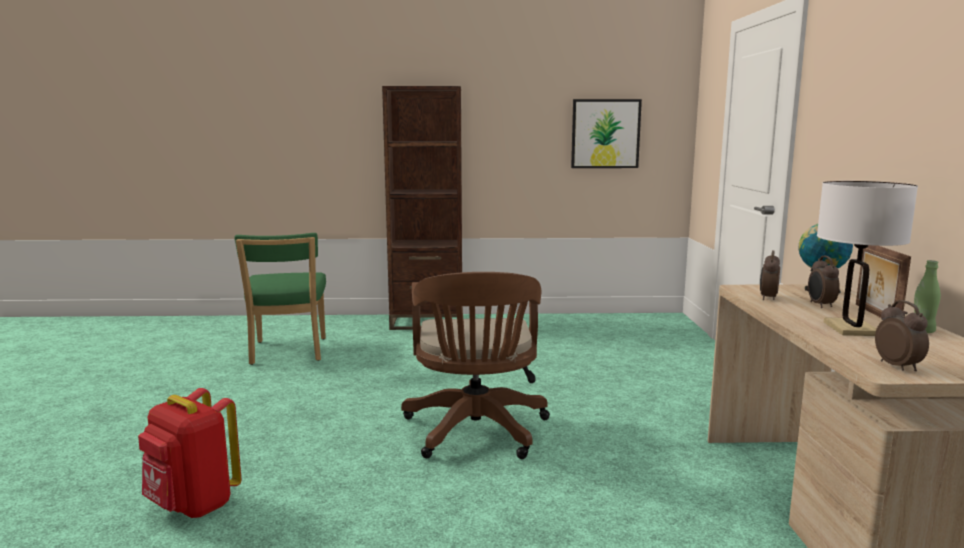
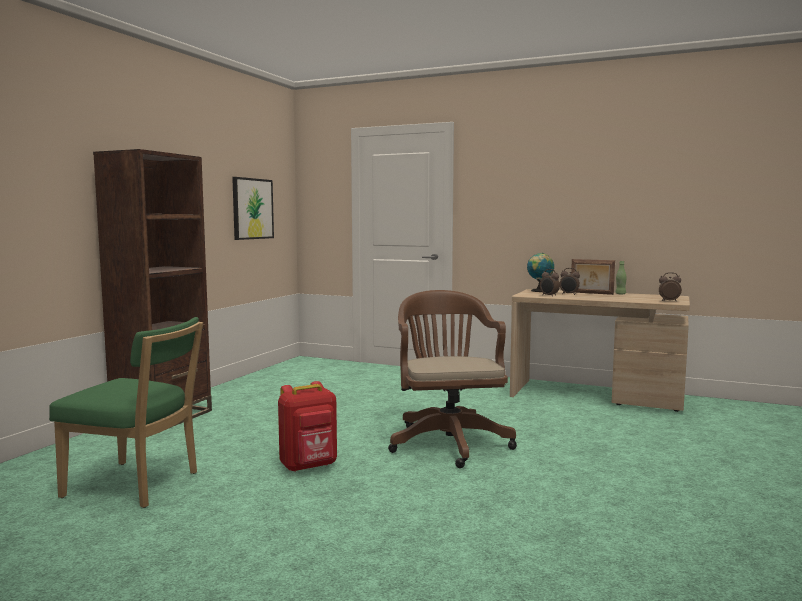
camera: 65 degrees left, 5 degrees down
red backpack [138,388,242,518] -> red backpack moved to [278,381,337,472]
brown office chair [401,272,550,459] -> brown office chair turned 120 degrees counterclockwise [388,290,517,468]
white table lamp [817,181,918,336] -> none

